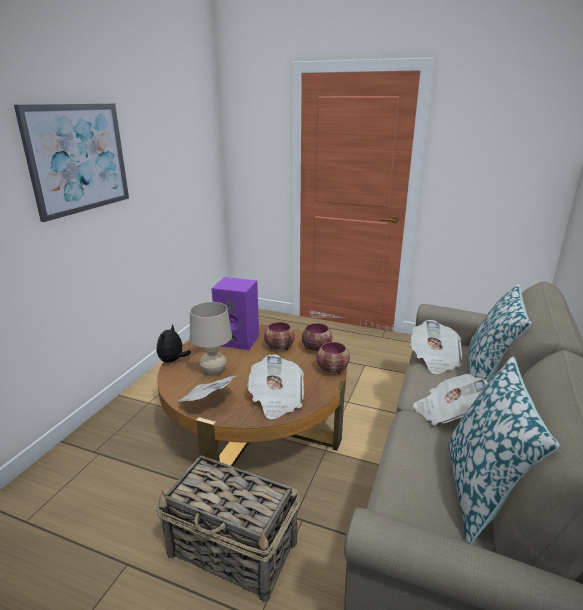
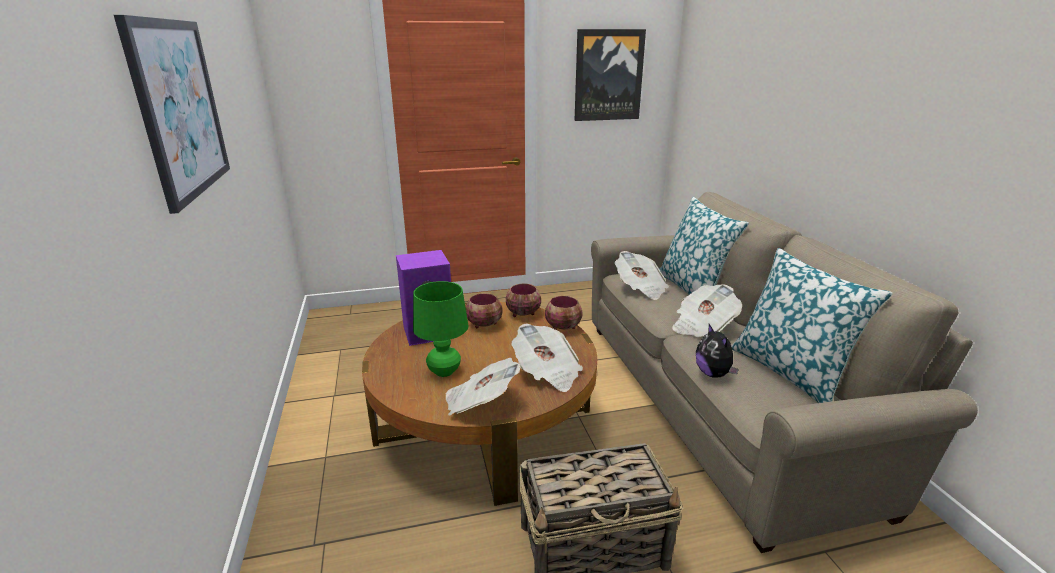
camera: 35 degrees left, 0 degrees up
plush toy [157,324,191,363] -> plush toy moved to [696,324,739,377]
beige table lamp [190,302,232,375] -> green table lamp [413,281,468,377]
none -> picture [574,29,646,121]

